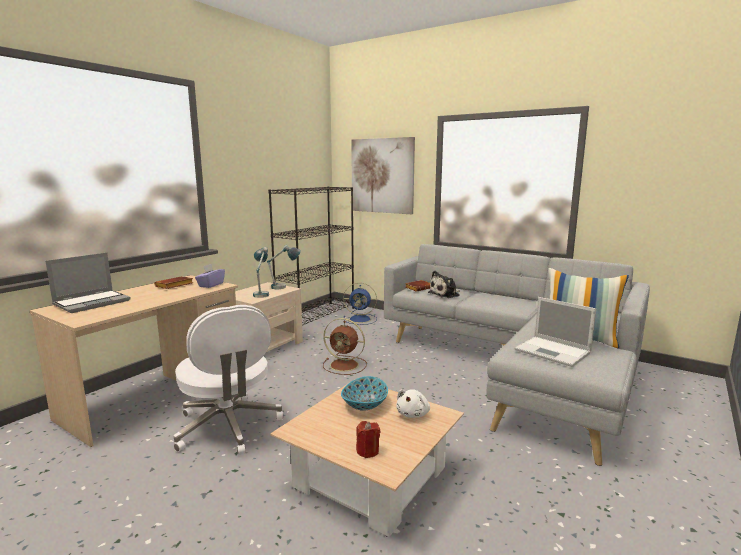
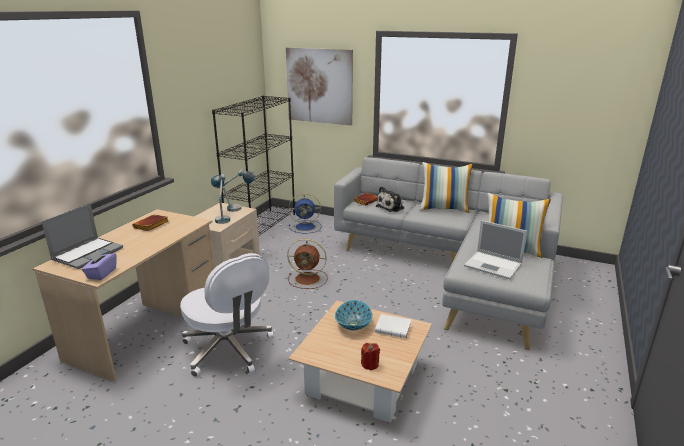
camera: 10 degrees left, 10 degrees up
purple tissue box [195,264,225,288] -> purple tissue box moved to [82,249,117,280]
white plush toy [396,389,430,418] -> white book [375,314,411,338]
none -> pillow [420,162,473,213]

